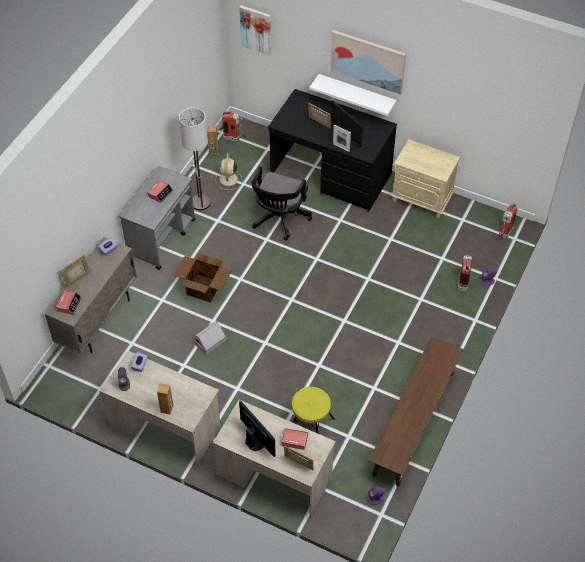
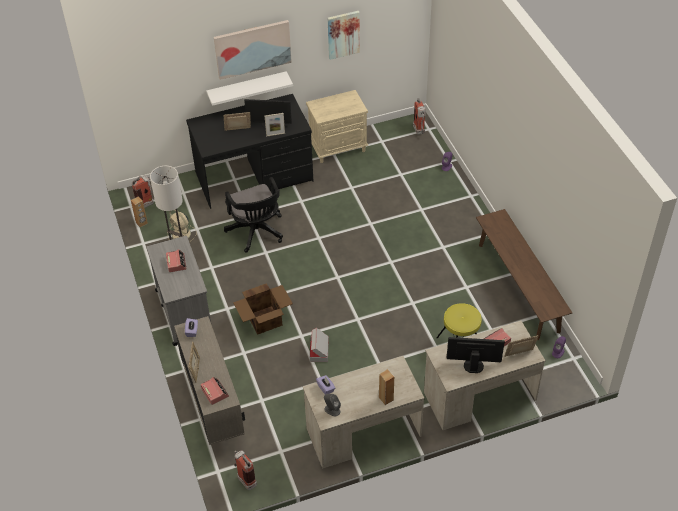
camera: 45 degrees left, 5 degrees down
picture [239,5,271,56] -> picture moved to [328,11,360,60]
fire extinguisher [458,254,472,292] -> fire extinguisher moved to [234,450,257,490]

